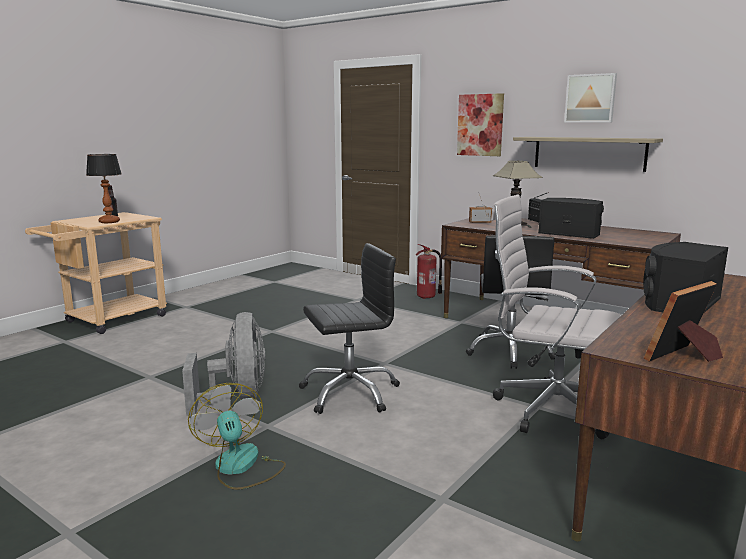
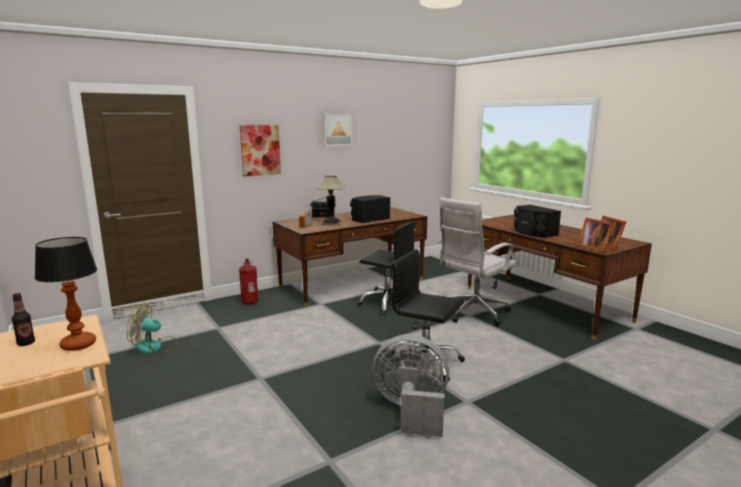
camera: 70 degrees left, 0 degrees up
fan [188,383,286,490] -> fan moved to [127,303,178,353]
black office chair [299,243,400,414] -> black office chair turned 60 degrees counterclockwise [389,249,465,382]
shelf [513,137,663,172] -> none
none -> picture frame [578,218,614,253]

